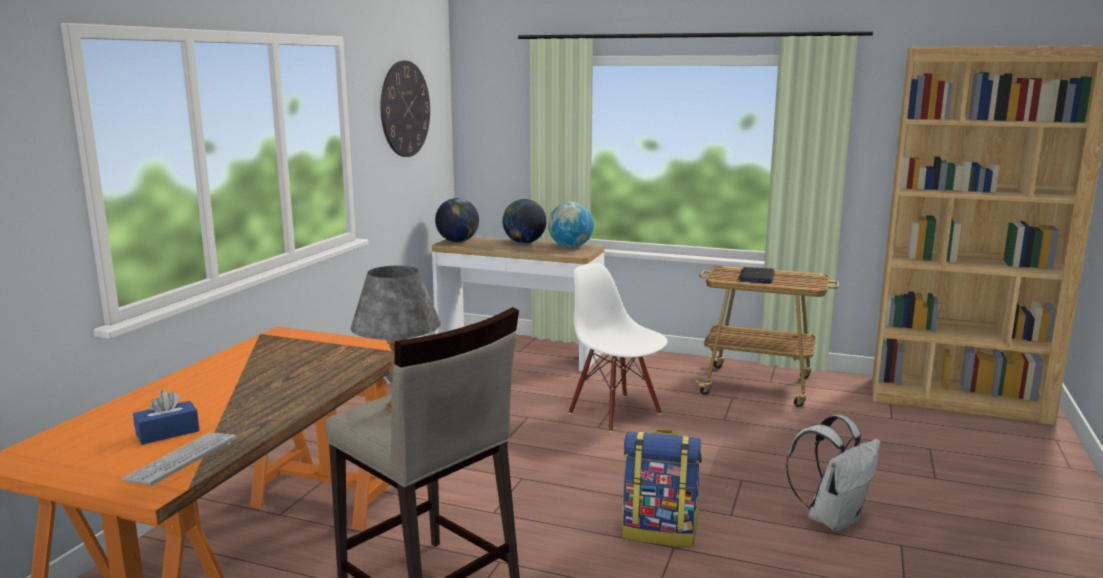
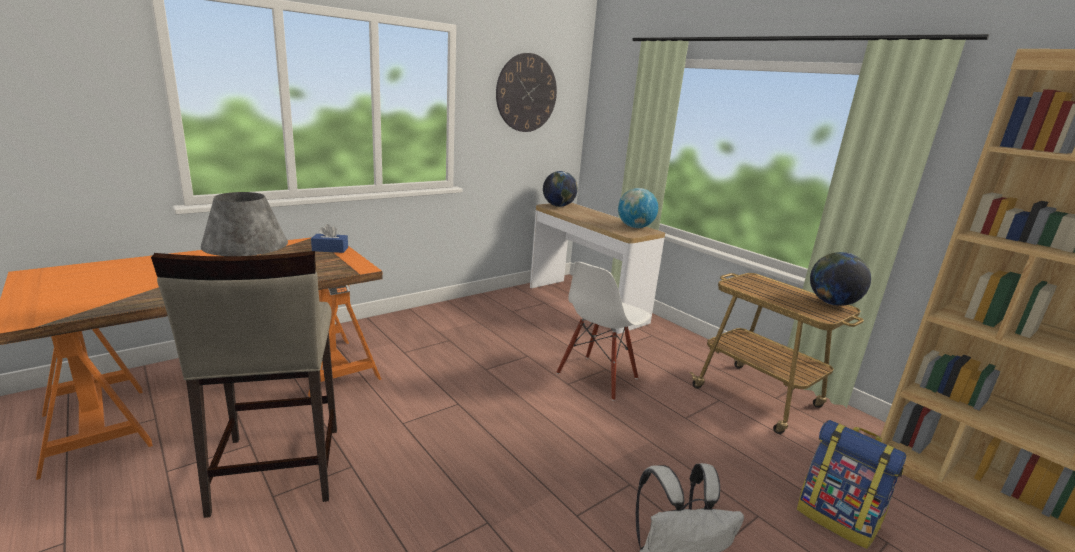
camera: 30 degrees right, 5 degrees up
keyboard [121,433,236,485] -> none
blue tissue box [133,390,200,445] -> blue tissue box moved to [311,224,348,253]
globe [503,199,546,244] -> globe moved to [810,252,871,306]
white chair [569,263,668,432] -> white chair turned 135 degrees counterclockwise [557,262,651,401]
backpack [622,429,702,547] -> backpack moved to [797,420,906,549]
laptop [738,267,774,283] -> none

